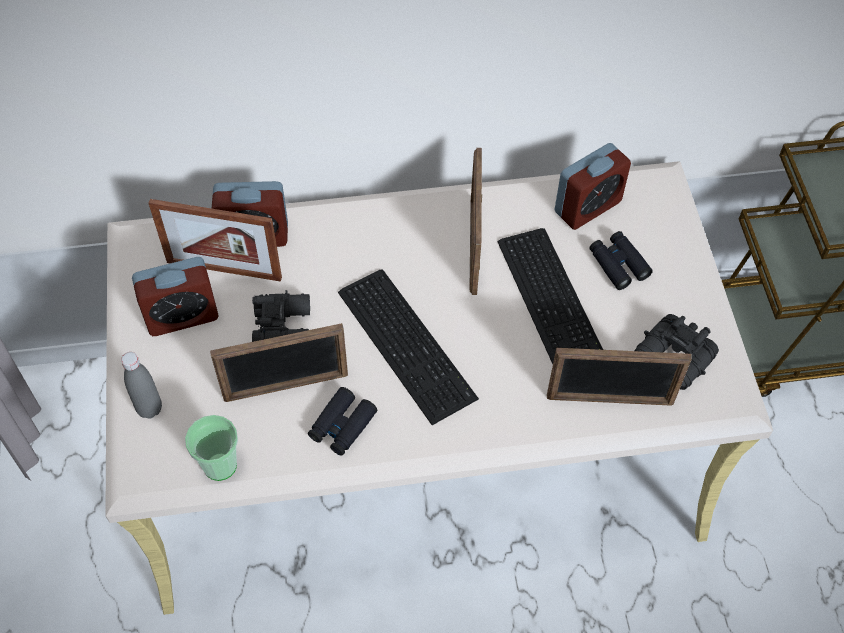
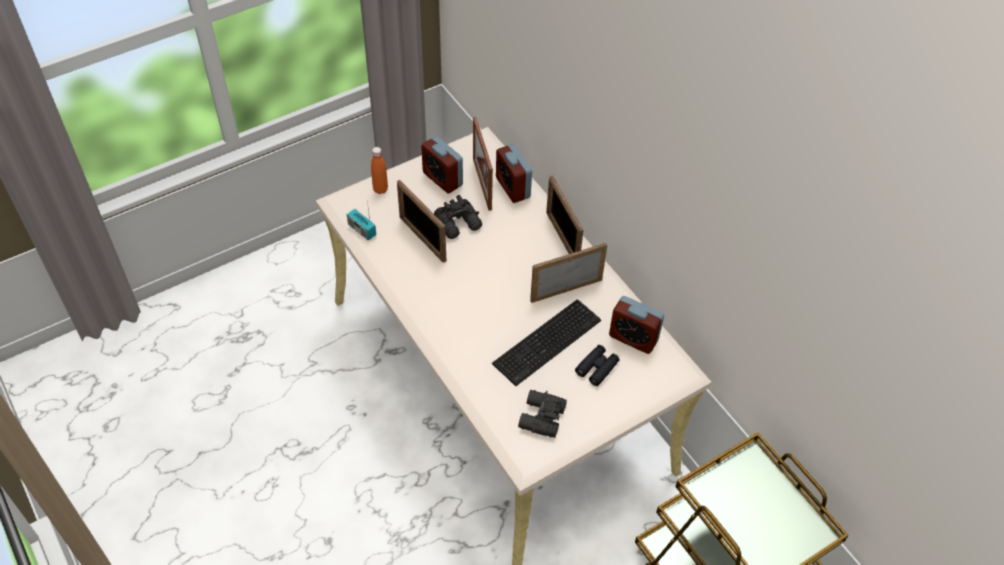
camera: 65 degrees right, 5 degrees down
grey bottle [121,352,162,419] -> orange bottle [371,147,388,194]
cup [185,415,238,481] -> radio [347,201,376,241]
black binoculars [308,387,377,456] -> none
keyboard [338,269,479,425] -> none
picture frame [547,348,692,406] -> picture frame moved to [546,176,584,254]

